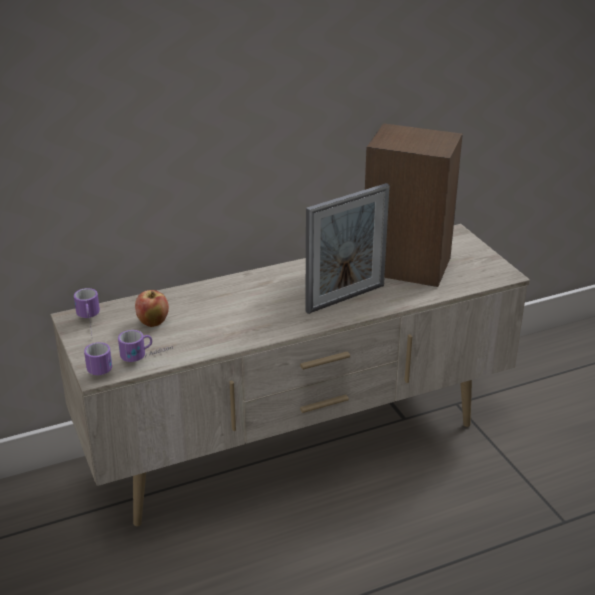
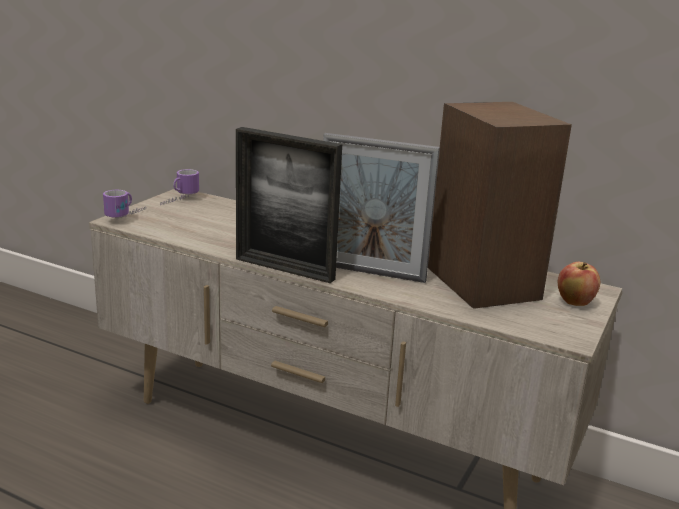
camera: 50 degrees right, 10 degrees down
mug [118,330,173,362] -> none
apple [135,290,169,327] -> apple moved to [558,262,600,306]
none -> picture frame [236,127,342,283]

